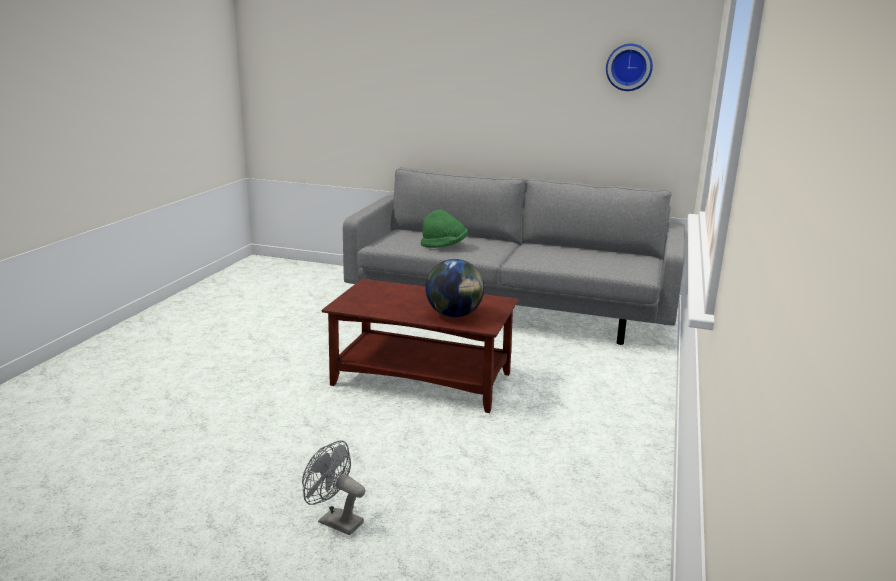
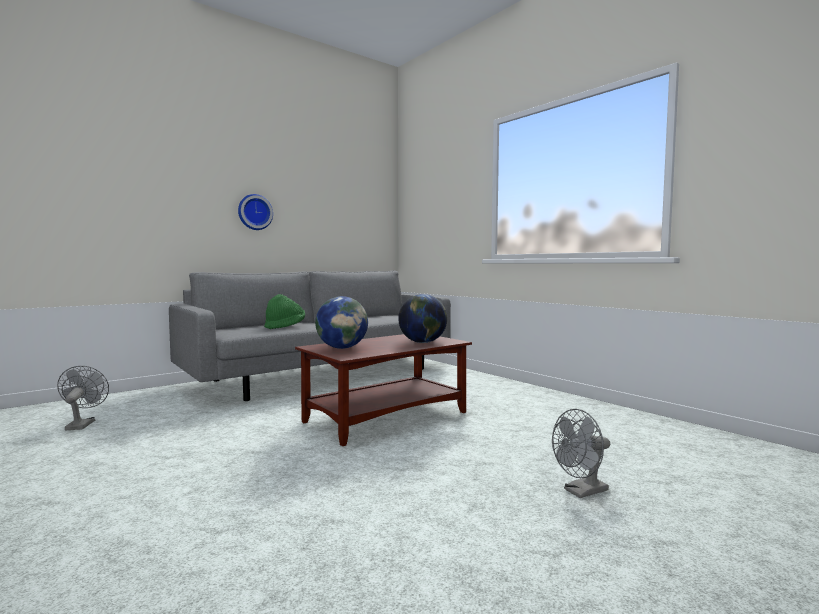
camera: 55 degrees left, 15 degrees down
wall clock [606,44,653,91] -> wall clock moved to [238,194,273,230]
none -> grey fan [57,366,109,430]
none -> globe [315,296,368,349]

